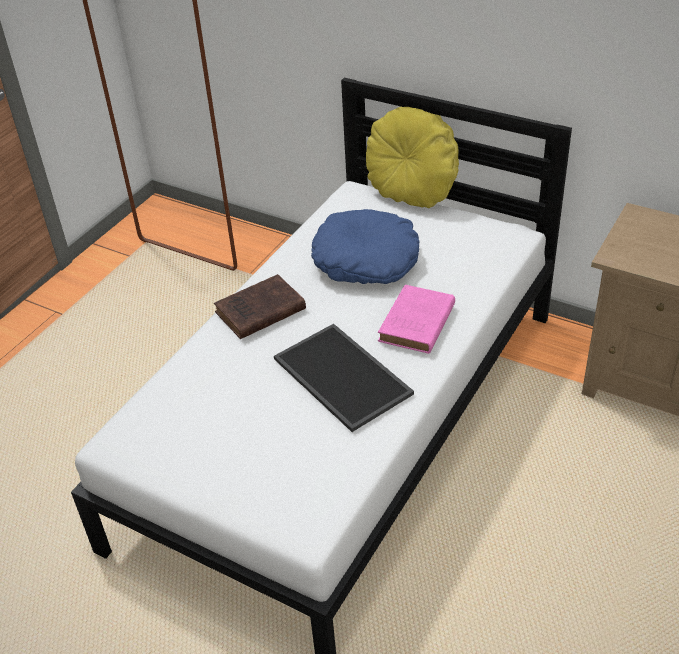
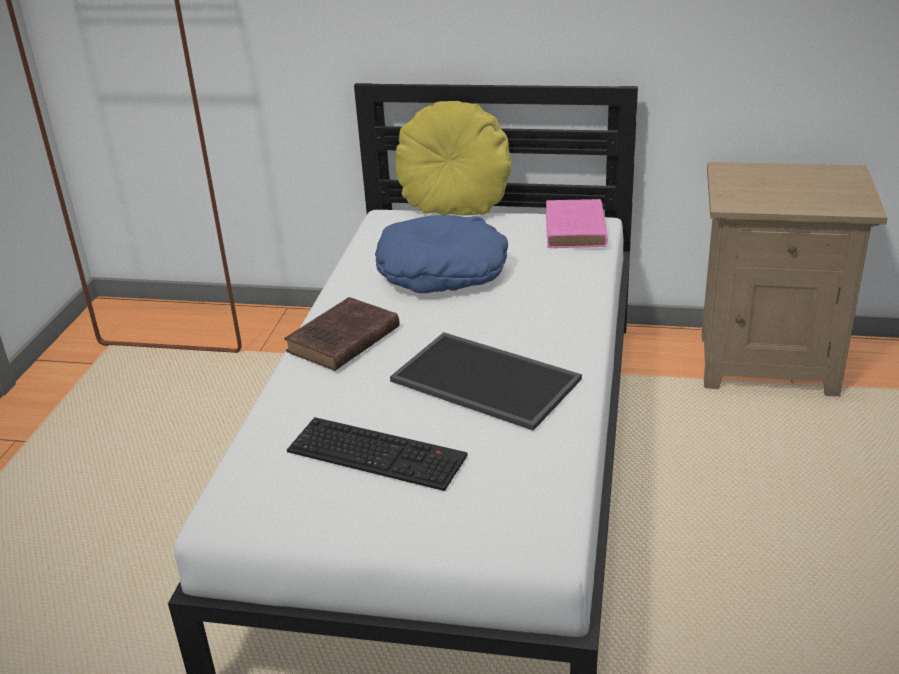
camera: 20 degrees left, 10 degrees down
pink book [378,285,455,354] -> pink book moved to [546,199,608,248]
none -> keyboard [287,417,468,491]

